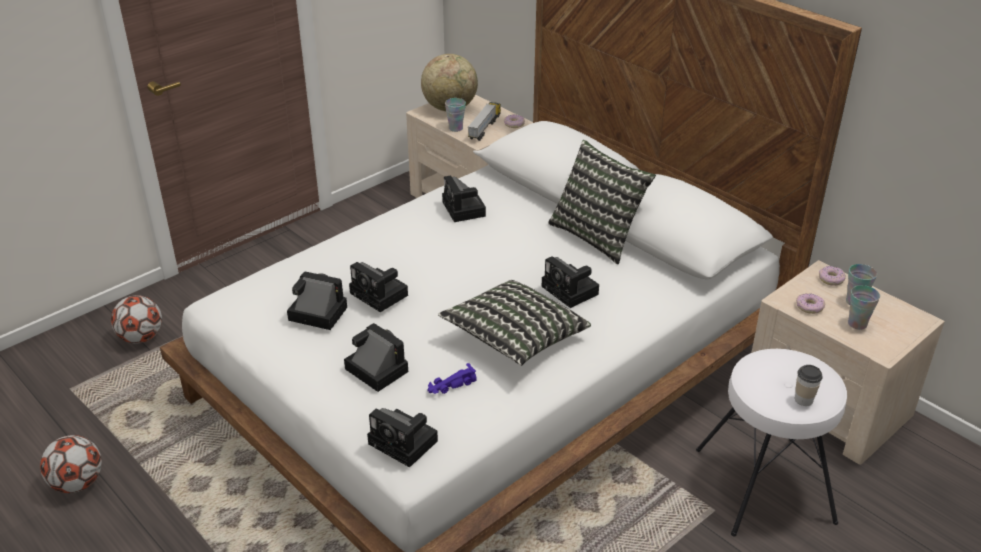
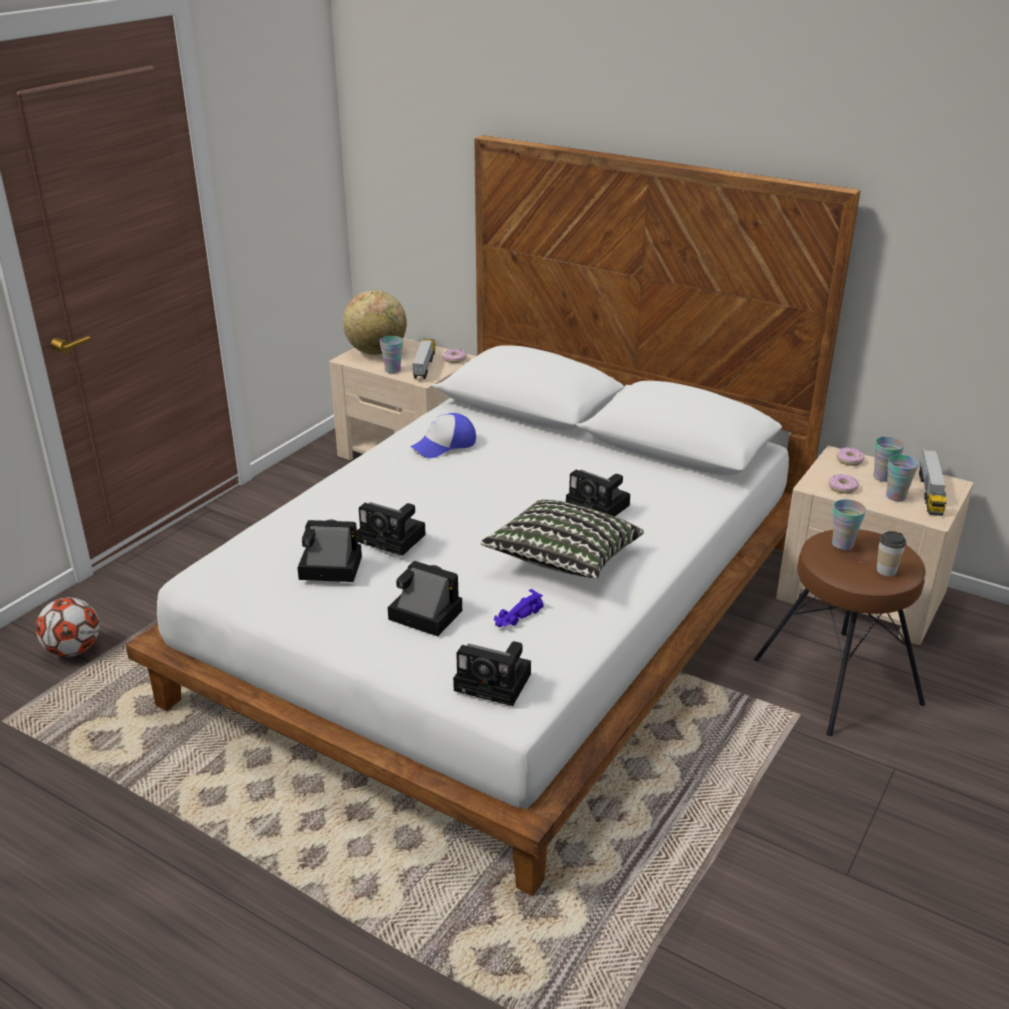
camera: 15 degrees left, 5 degrees down
football [40,435,102,493] -> none
camera [442,175,486,222] -> cap [411,413,476,458]
pillow [548,140,656,264] -> none
white stool [696,349,847,536] -> brown stool [754,529,925,736]
none -> cup [832,499,866,550]
none -> toy truck [919,450,947,516]

